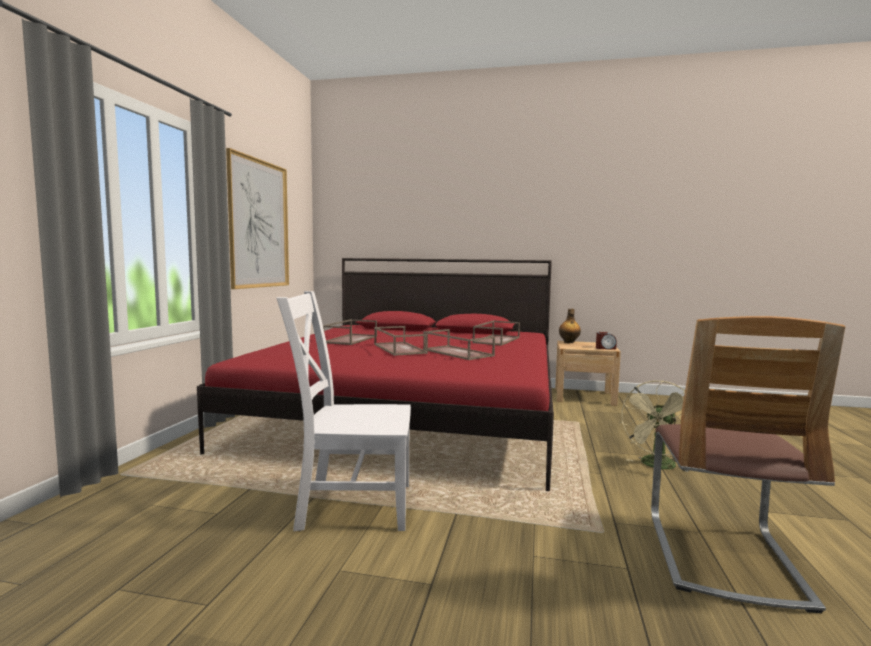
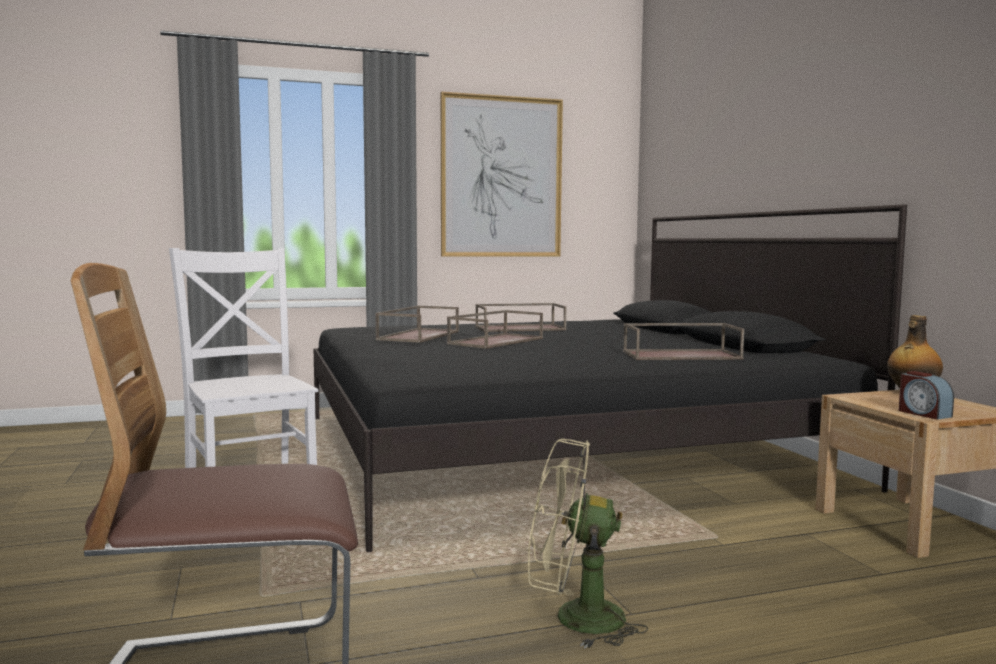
camera: 60 degrees right, 0 degrees up
red bed [197,258,554,491] -> black bed [314,204,907,552]
brown tray [423,329,495,360] -> brown tray moved to [375,306,459,343]

